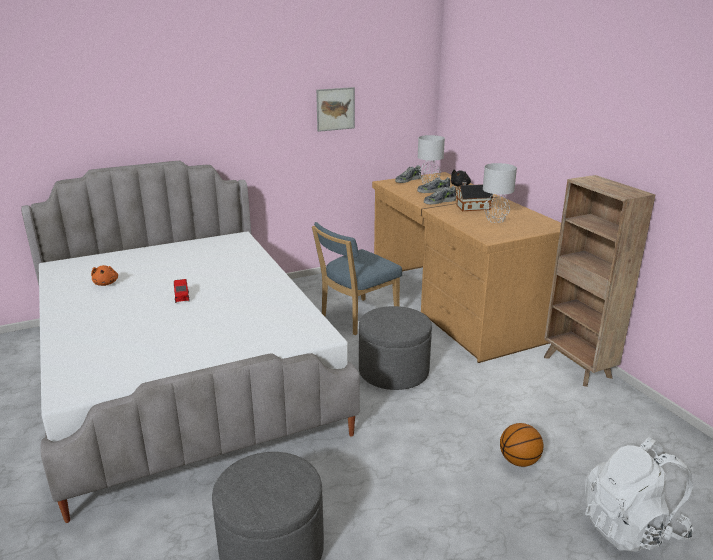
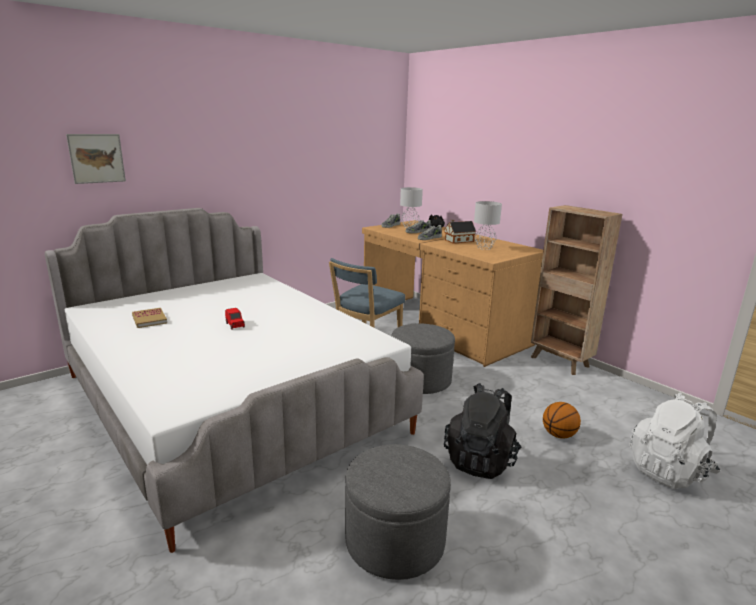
camera: 15 degrees left, 5 degrees down
orange plush toy [91,265,118,286] -> book [132,308,167,328]
picture [316,87,355,132] -> picture moved to [66,134,126,184]
none -> black backpack [444,383,521,479]

